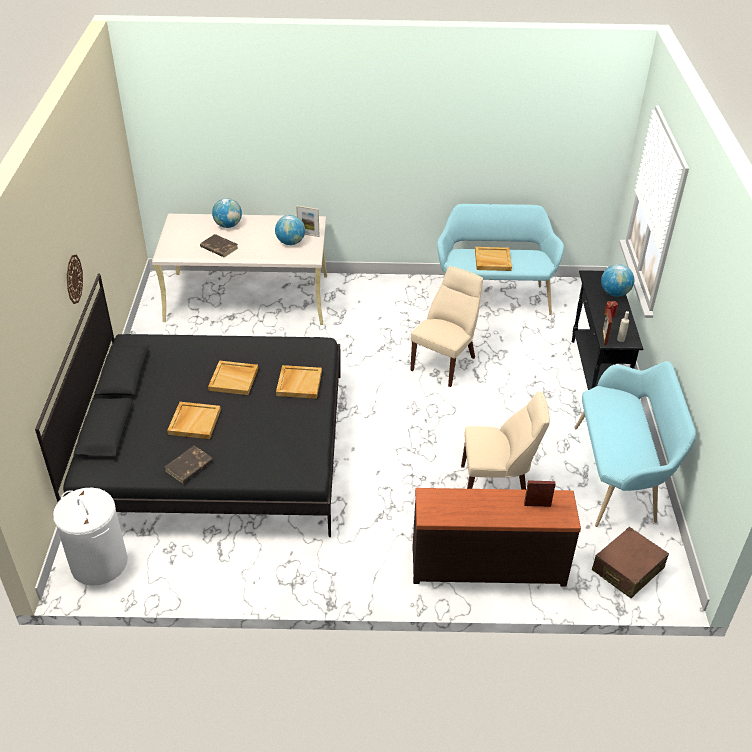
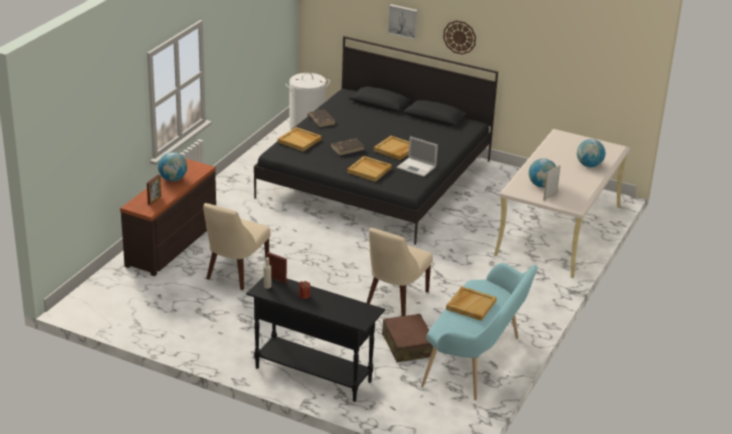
camera: 115 degrees right, 10 degrees down
beige tray [167,402,221,439] -> beige tray moved to [278,127,322,151]
brown book [200,234,238,257] -> brown book moved to [331,138,364,155]
beige chair [410,266,483,387] -> beige chair turned 60 degrees clockwise [367,228,433,316]
turquoise bench [575,361,696,527] -> none
brown suitcase [592,527,669,598] -> brown suitcase moved to [382,314,434,362]
globe [601,264,634,297] -> globe moved to [158,152,187,181]
none -> picture [388,4,418,39]
none -> laptop [397,136,438,177]

